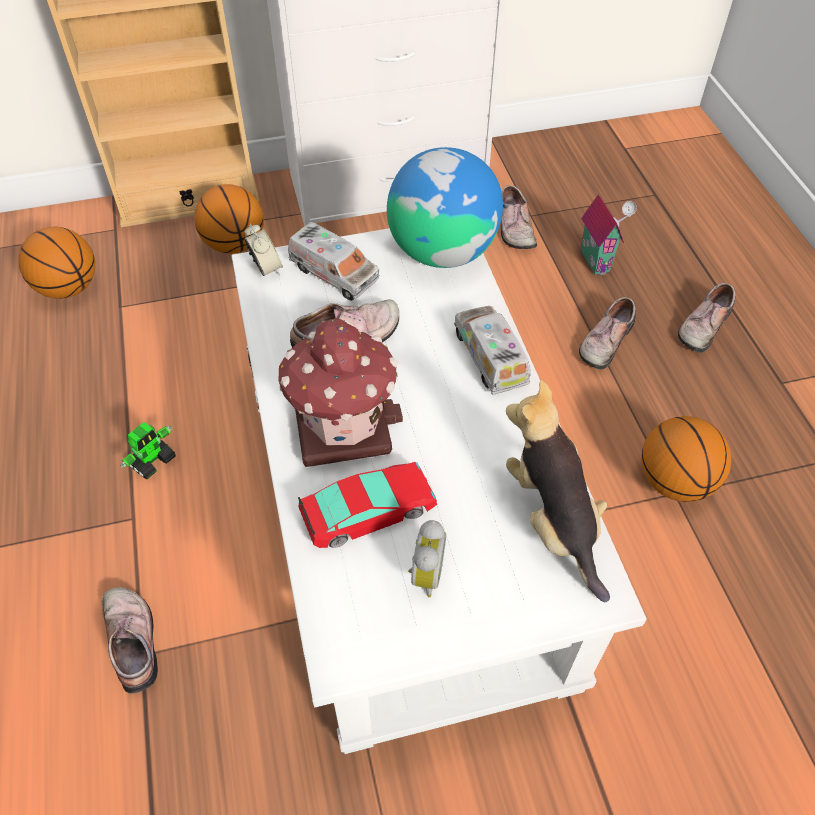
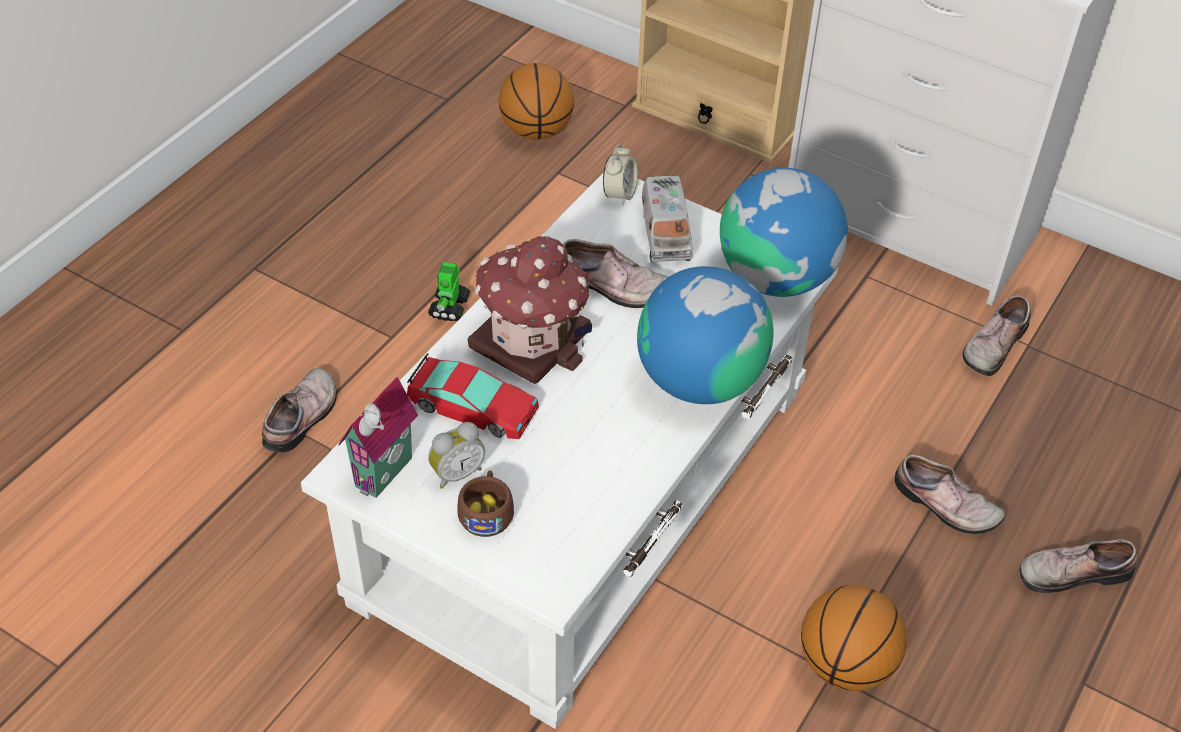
camera: 45 degrees right, 5 degrees down
toy robot [121,422,176,479] -> toy robot turned 105 degrees clockwise [428,262,470,321]
basketball [194,184,264,254] -> none
toy truck [454,306,531,395] -> globe [637,266,774,404]
plush toy [506,380,610,602] -> none
shoe [579,297,636,370] -> shoe turned 135 degrees counterclockwise [895,455,1005,534]
toy house [581,194,637,275] -> toy house moved to [338,377,418,498]
none -> brown cup [458,470,514,537]

